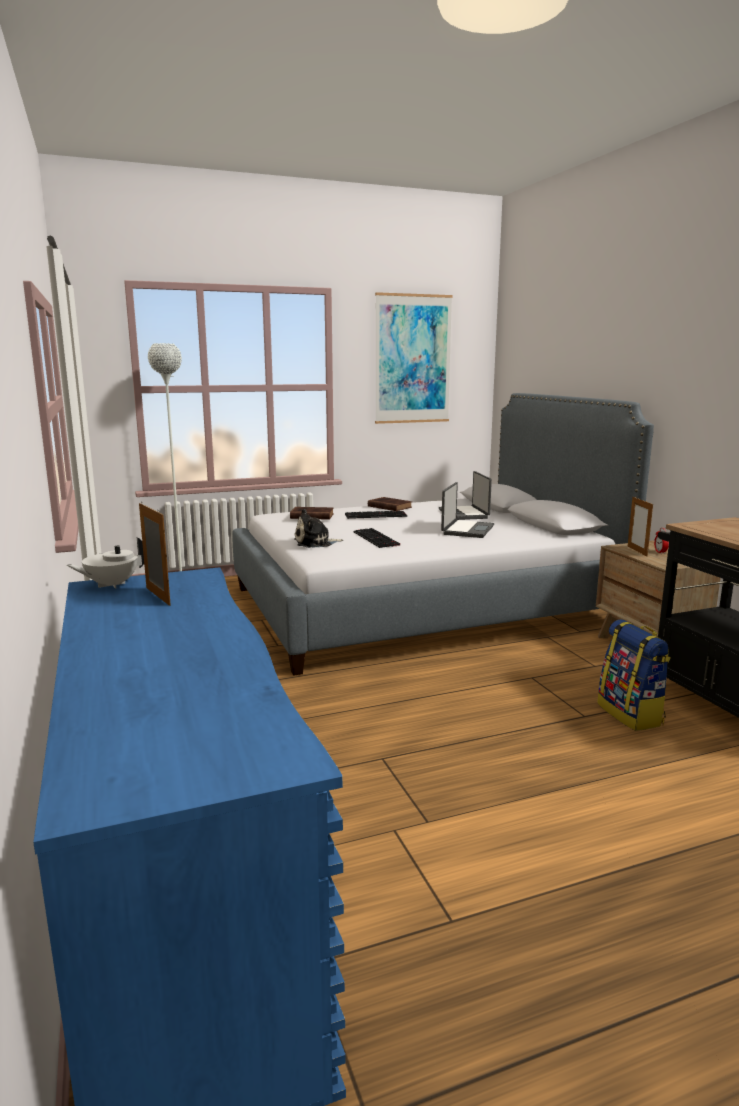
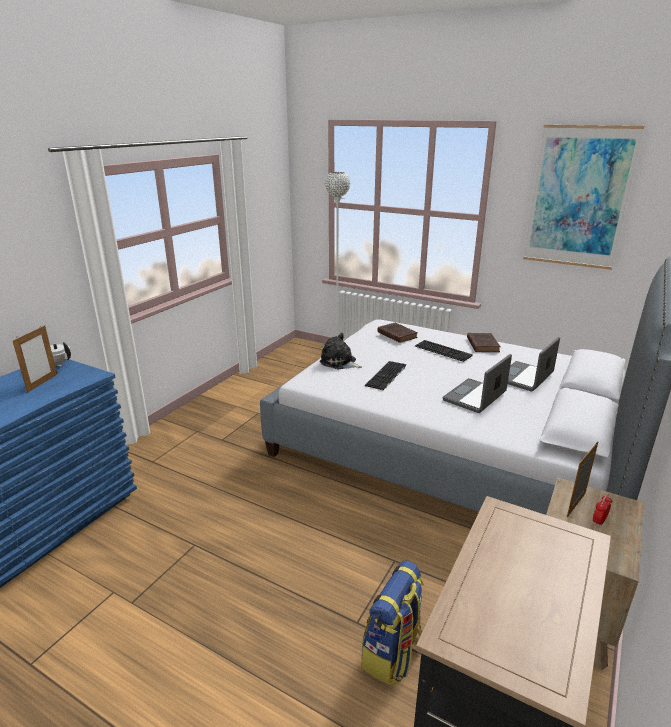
camera: 50 degrees right, 10 degrees up
laptop [441,482,494,538] -> laptop turned 150 degrees clockwise [443,354,512,413]

